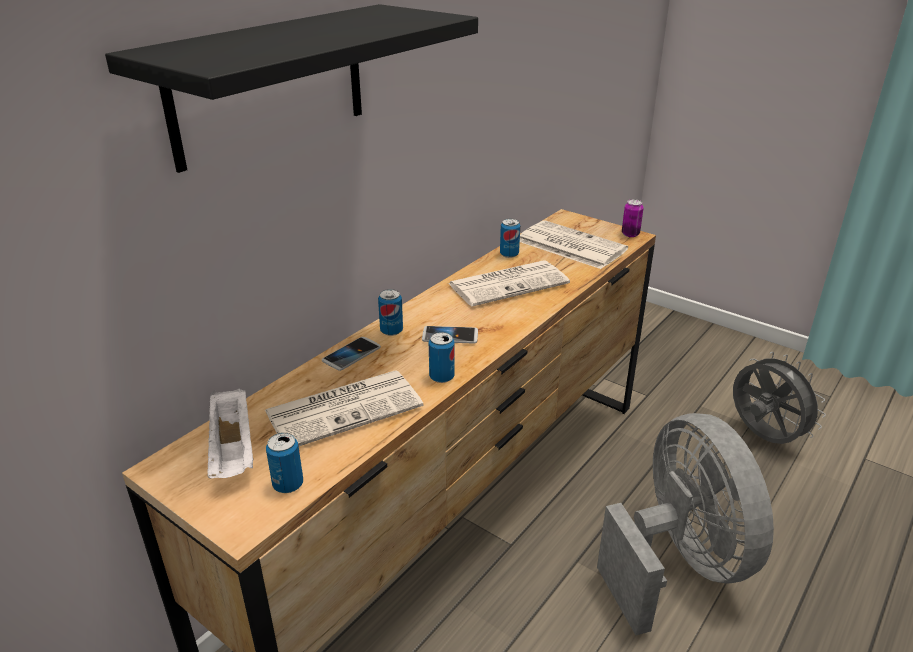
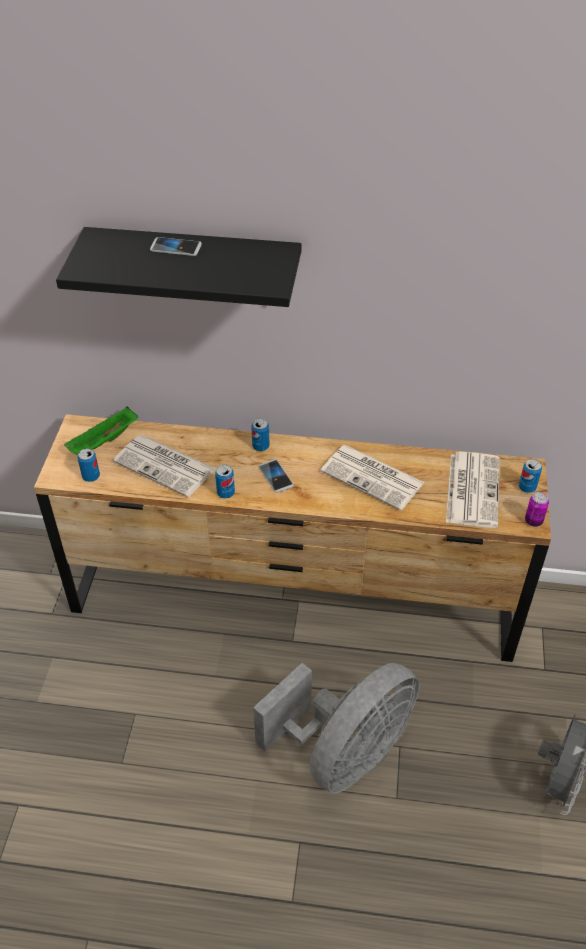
camera: 60 degrees right, 15 degrees up
white tray [207,388,253,479] -> green tray [64,407,138,455]
phone [322,337,381,371] -> phone moved to [150,237,202,256]
can [500,219,520,258] -> can moved to [519,459,542,493]

